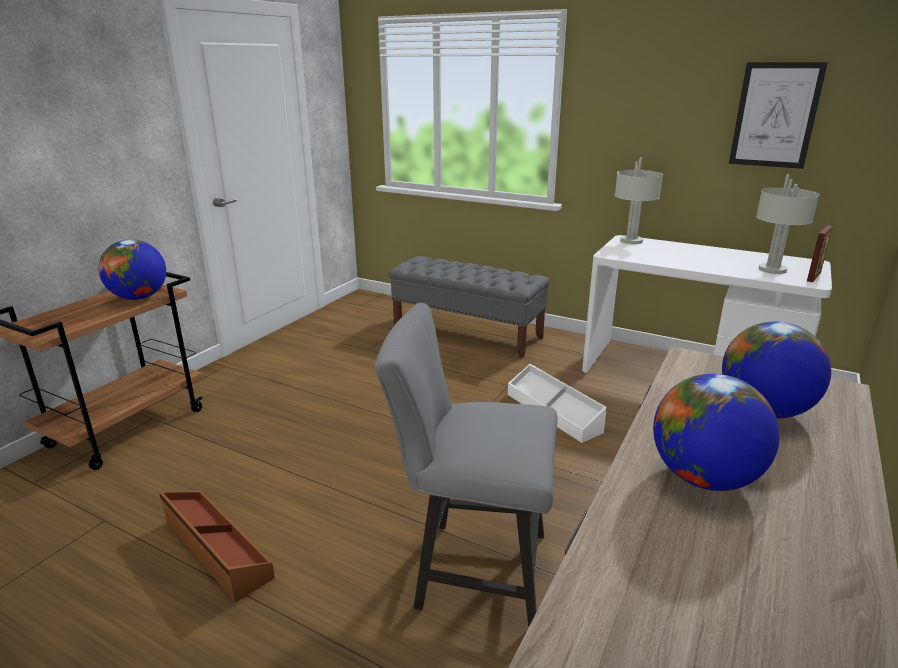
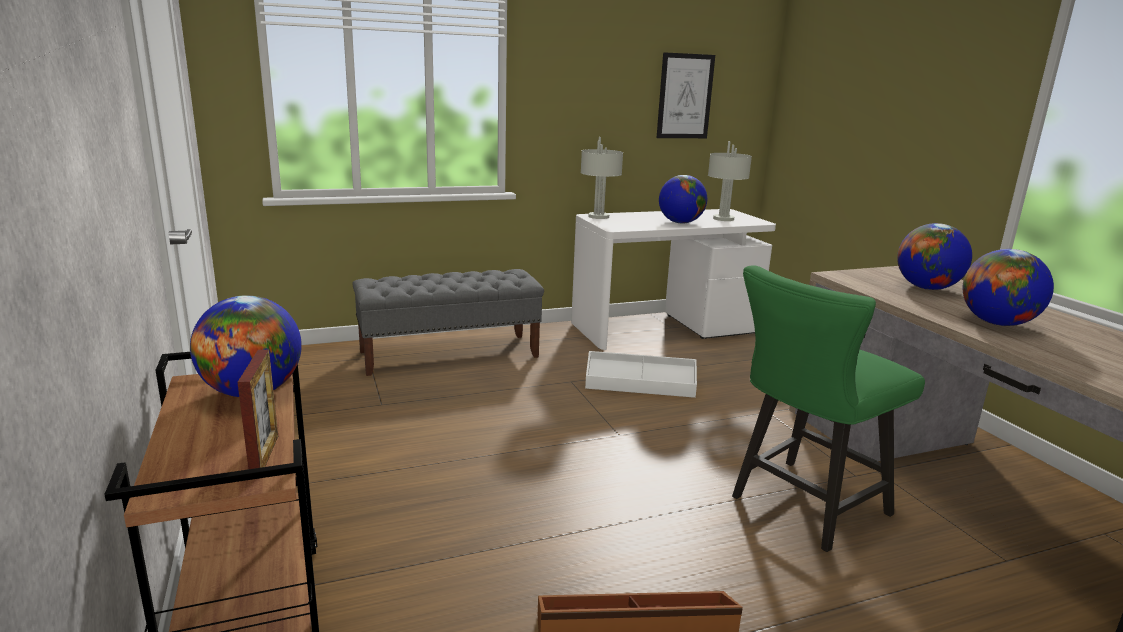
camera: 50 degrees left, 5 degrees down
grey chair [375,303,558,628] -> green chair [732,265,925,552]
picture frame [807,225,833,282] -> picture frame moved to [237,350,278,469]
none -> globe [659,175,707,223]

